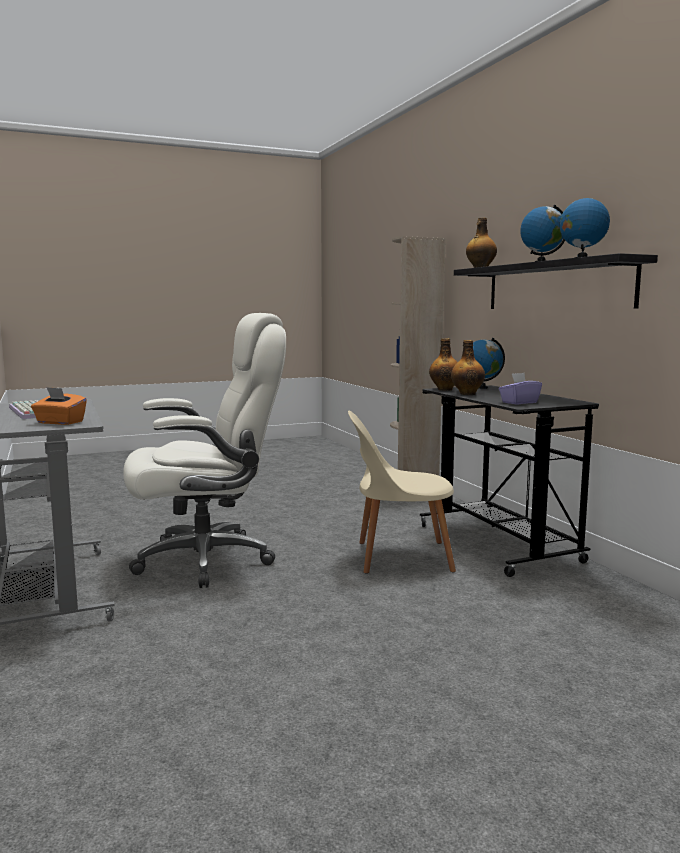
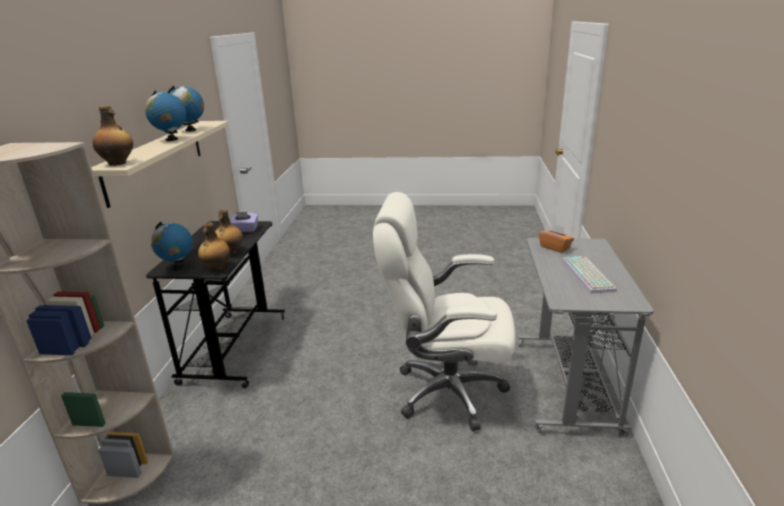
camera: 150 degrees left, 15 degrees up
beige chair [348,411,456,574] -> none
black shelf [454,253,658,309] -> beige shelf [92,121,229,208]

